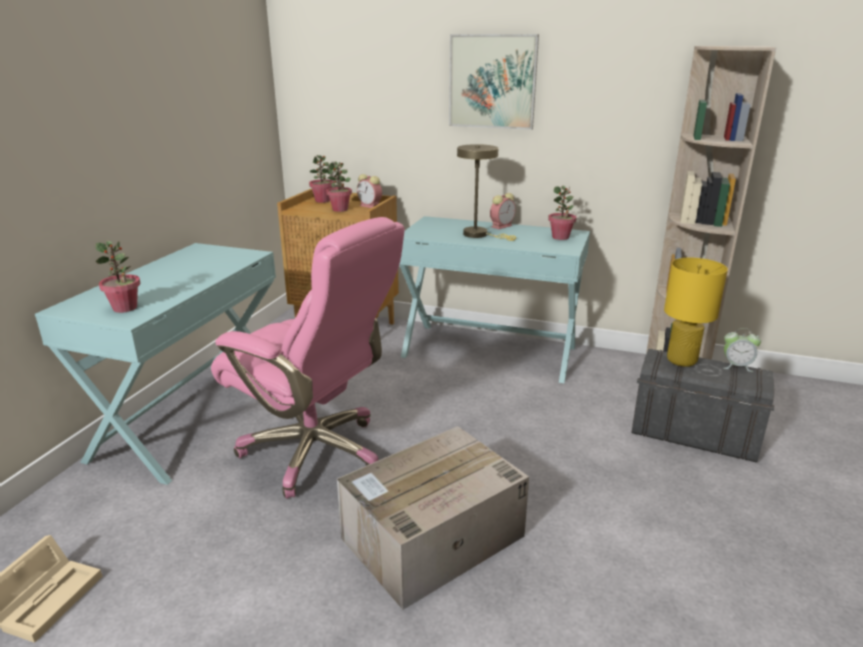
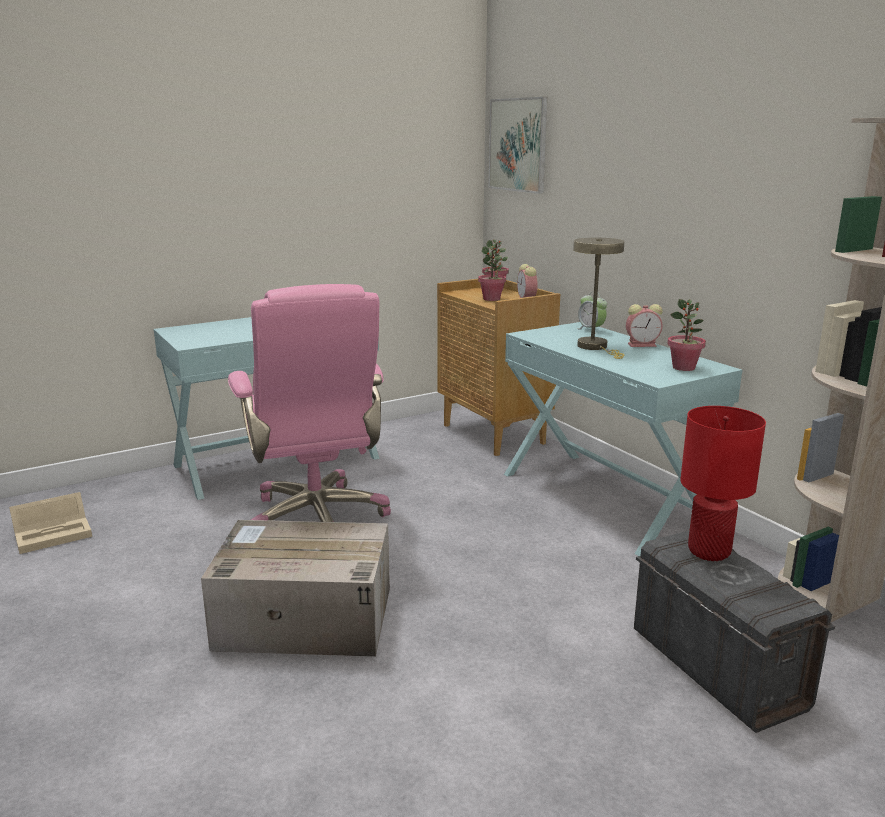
camera: 40 degrees right, 5 degrees down
potted plant [96,241,140,313] -> none
picture [449,34,539,130] -> picture moved to [489,97,548,194]
yellow table lamp [664,258,728,367] -> red table lamp [680,406,766,561]
alarm clock [723,328,761,372] -> alarm clock moved to [577,291,607,334]

